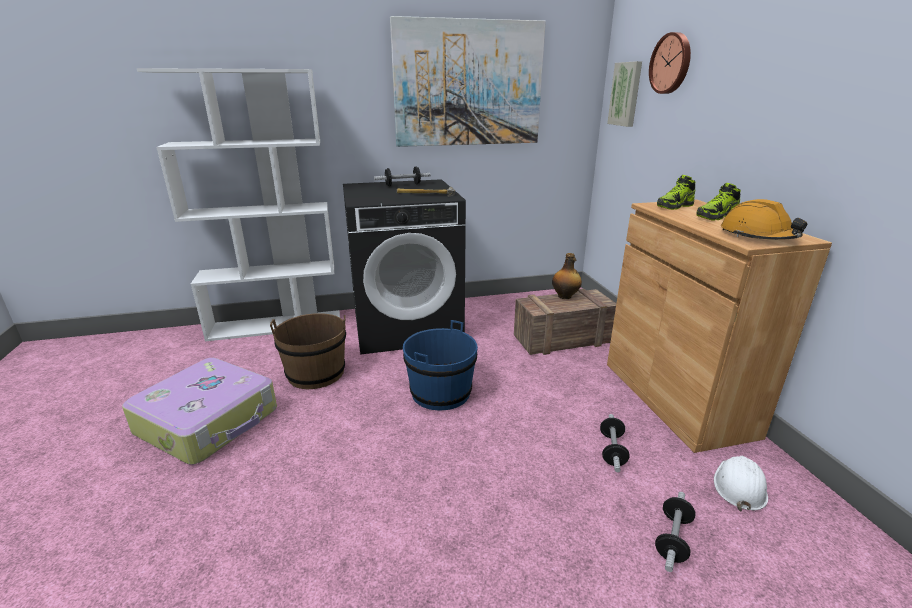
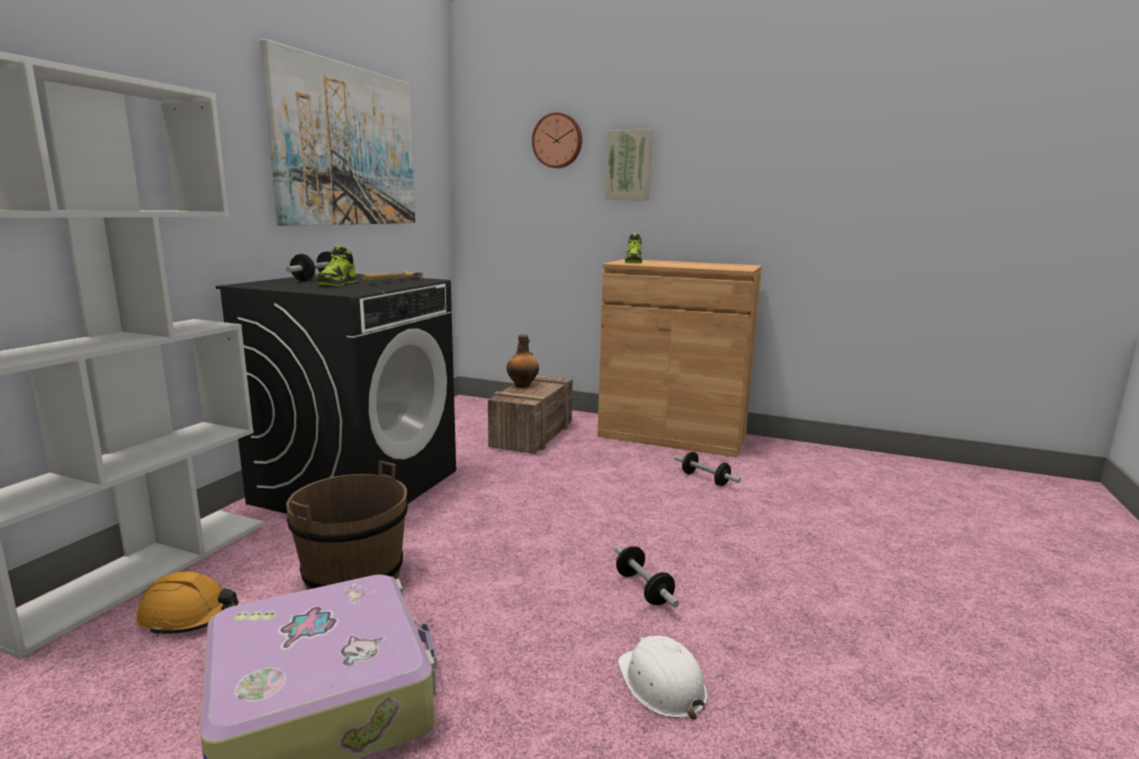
camera: 55 degrees left, 10 degrees down
blue bucket [403,320,478,410] -> none
picture [607,61,642,127] -> picture moved to [605,129,653,200]
dumbbell [655,492,696,572] -> dumbbell moved to [615,546,679,608]
shoe [696,183,741,220] -> shoe moved to [317,246,357,286]
white hard hat [714,456,768,511] -> white hard hat moved to [618,636,707,720]
orange hard hat [721,199,807,240] -> orange hard hat moved to [136,571,238,636]

